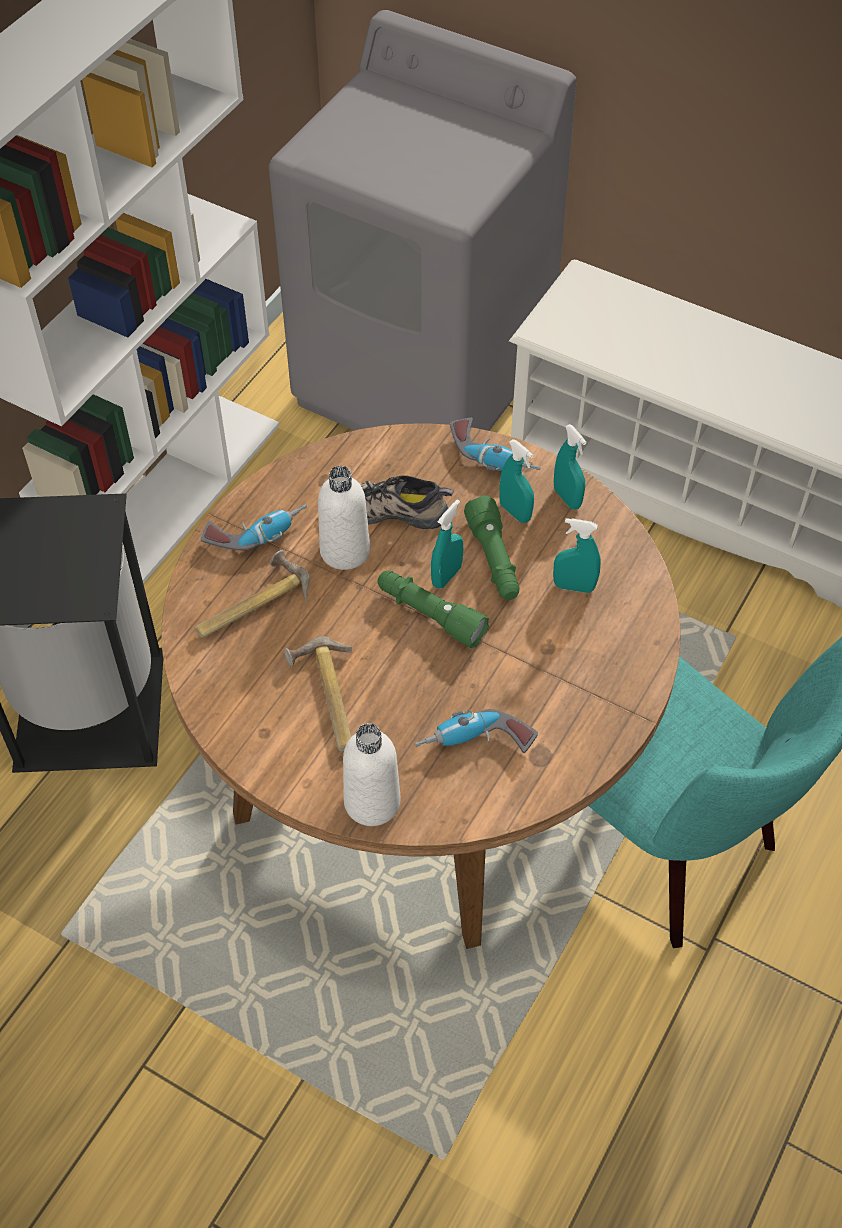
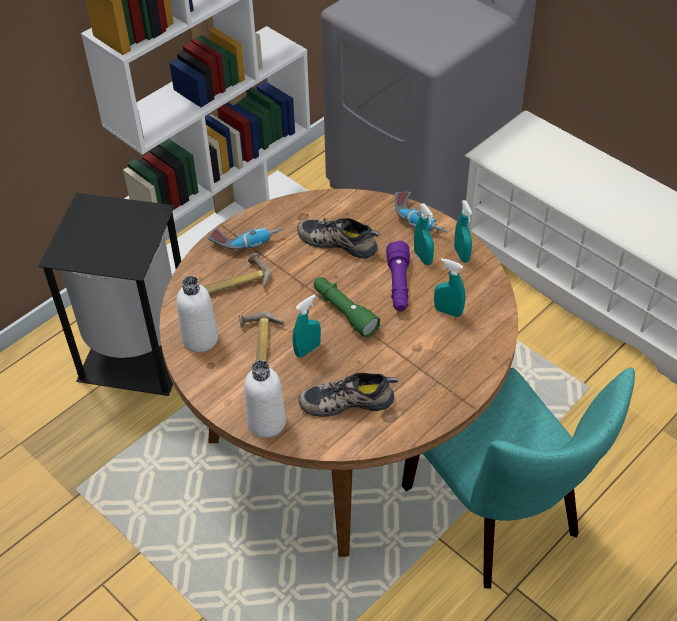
camera: 15 degrees right, 5 degrees down
white bottle [318,466,370,570] -> white bottle moved to [176,276,218,352]
power drill [415,709,538,753] -> shoe [298,373,398,417]
turquoise spray bottle [431,500,463,589] -> turquoise spray bottle moved to [293,295,321,357]
green flashlight [464,496,520,600] -> purple flashlight [386,241,410,311]

